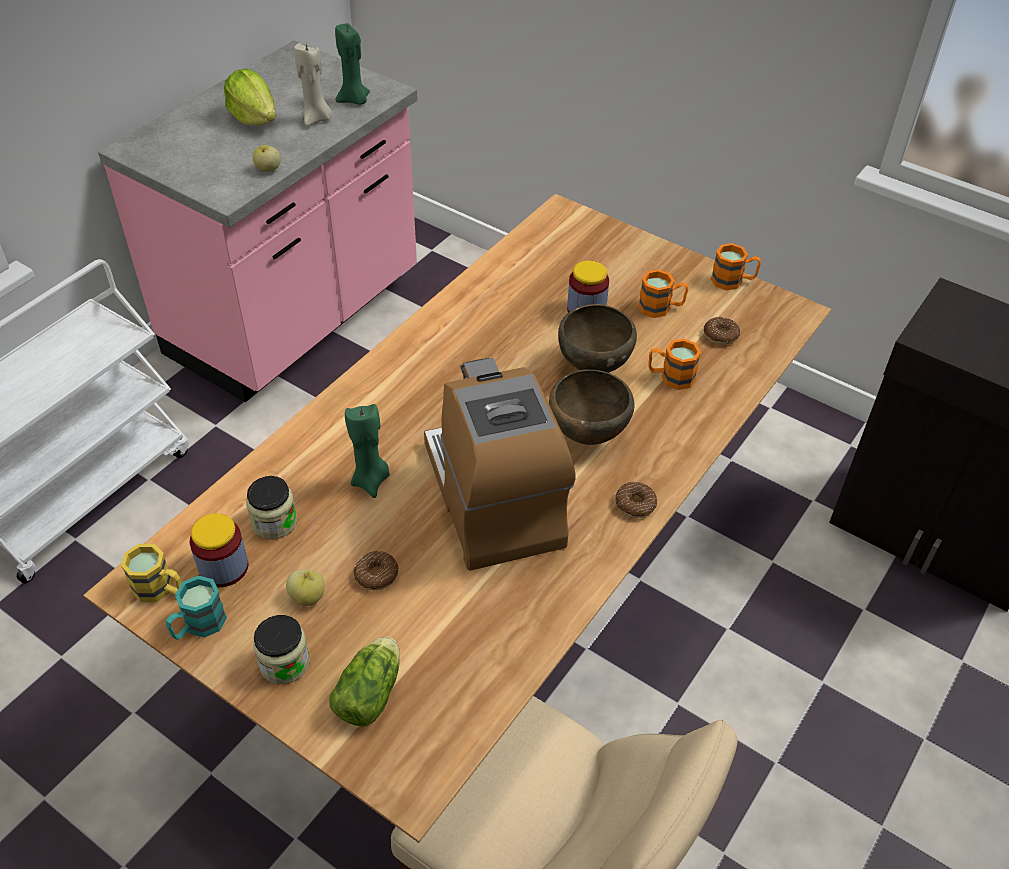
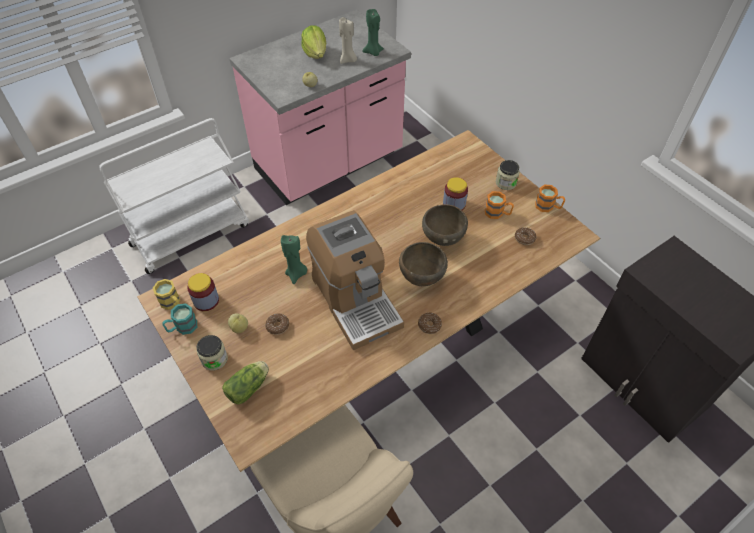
camera: 20 degrees right, 5 degrees up
jar [246,476,297,539] -> jar moved to [496,160,520,190]
coffee machine [424,358,576,571] -> coffee machine turned 150 degrees clockwise [306,210,404,350]
orange mug [648,339,701,390] -> none

